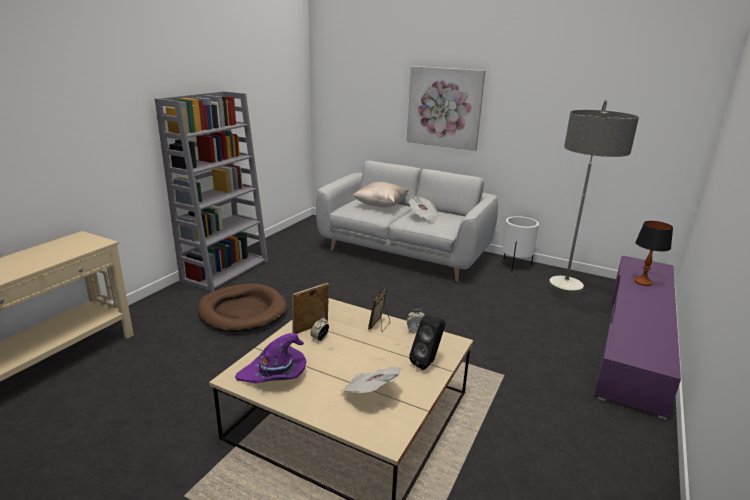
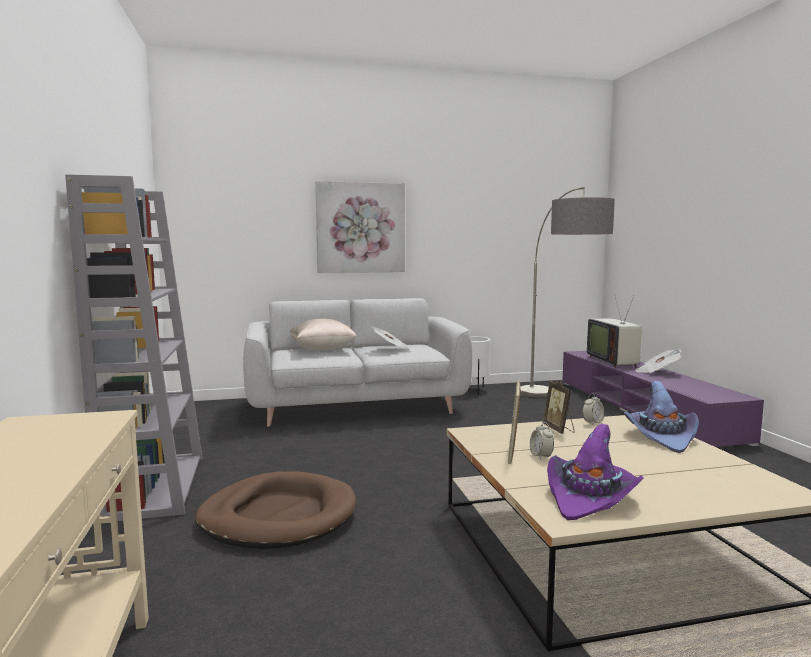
camera: 40 degrees left, 15 degrees down
newspaper [341,367,403,393] -> newspaper moved to [635,349,681,373]
black speaker [409,314,446,370] -> purple hat [624,381,699,453]
table lamp [634,221,673,286] -> television [587,296,642,368]

